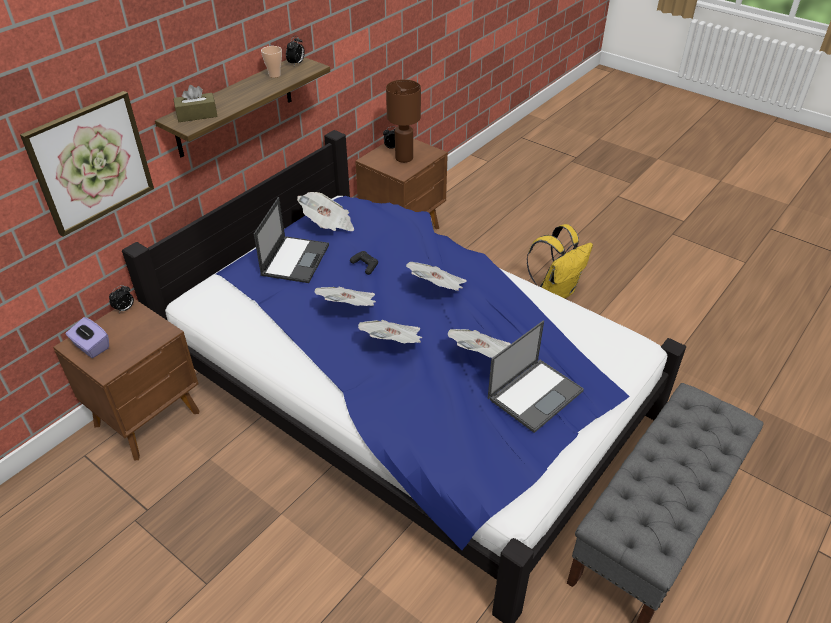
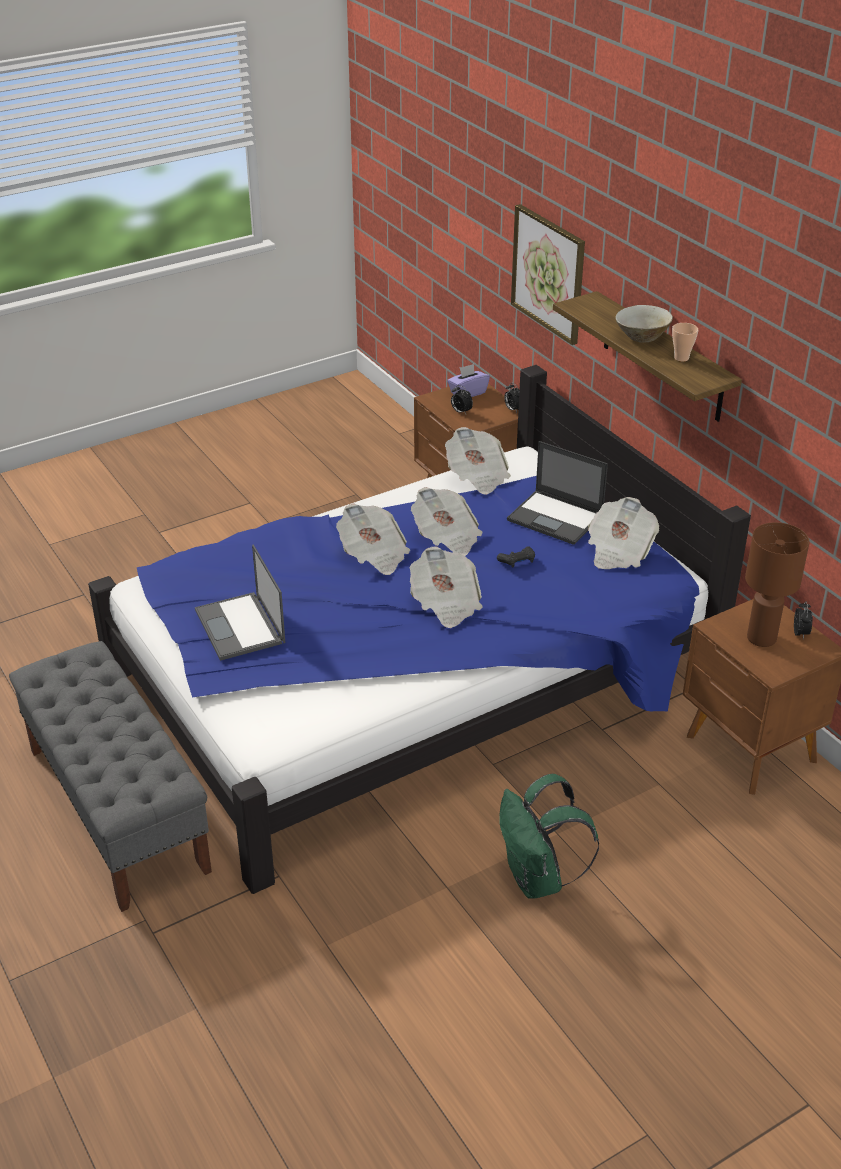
camera: 110 degrees right, 5 degrees down
brown tissue box [173,85,218,122] -> none
alarm clock [286,35,305,66] -> alarm clock moved to [451,385,473,414]
newspaper [448,329,510,358] -> newspaper moved to [445,427,511,495]
yellow backpack [527,224,593,299] -> green backpack [499,774,599,899]
none -> beige bowl [615,305,673,343]

